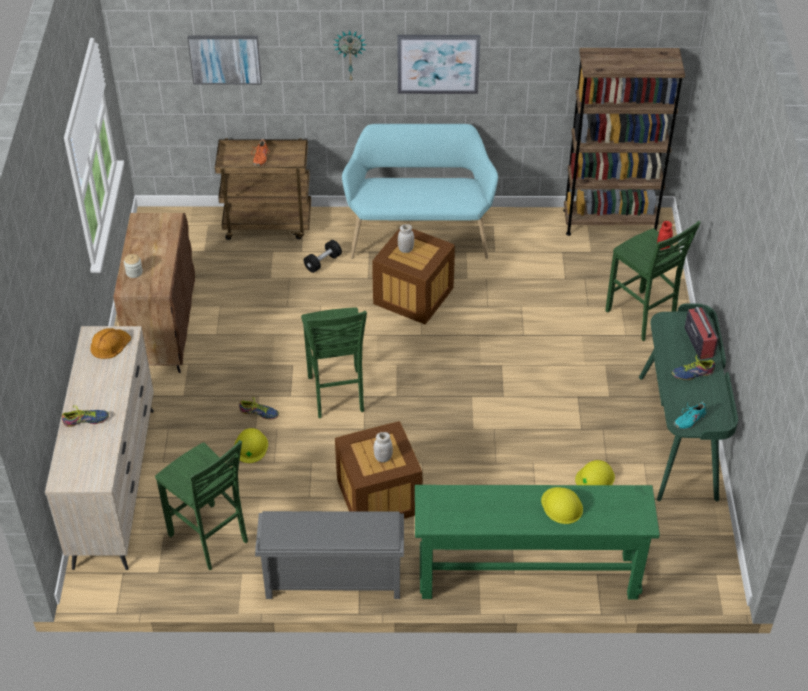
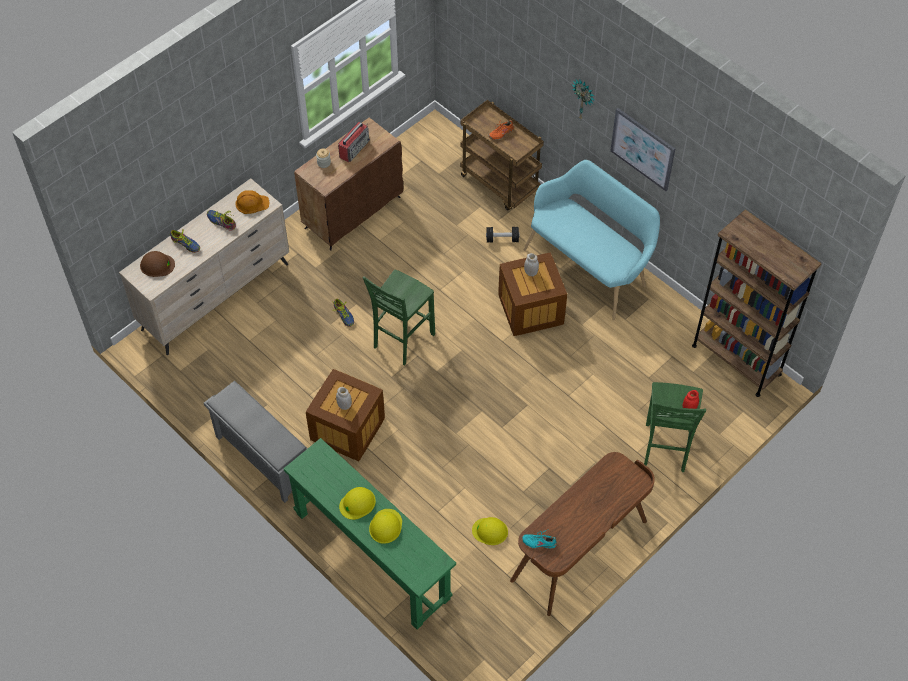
camera: 45 degrees right, 10 degrees up
green stool [155,440,248,570] -> none
picture [187,35,262,85] -> none
yellow hard hat [234,428,268,463] -> yellow hard hat moved to [339,487,376,520]
green desk [639,304,738,501] -> brown desk [510,452,655,616]
shoe [672,355,715,380] -> shoe moved to [207,210,236,231]
radio [684,303,719,359] -> radio moved to [338,122,370,162]
none -> brown hard hat [140,251,175,277]

